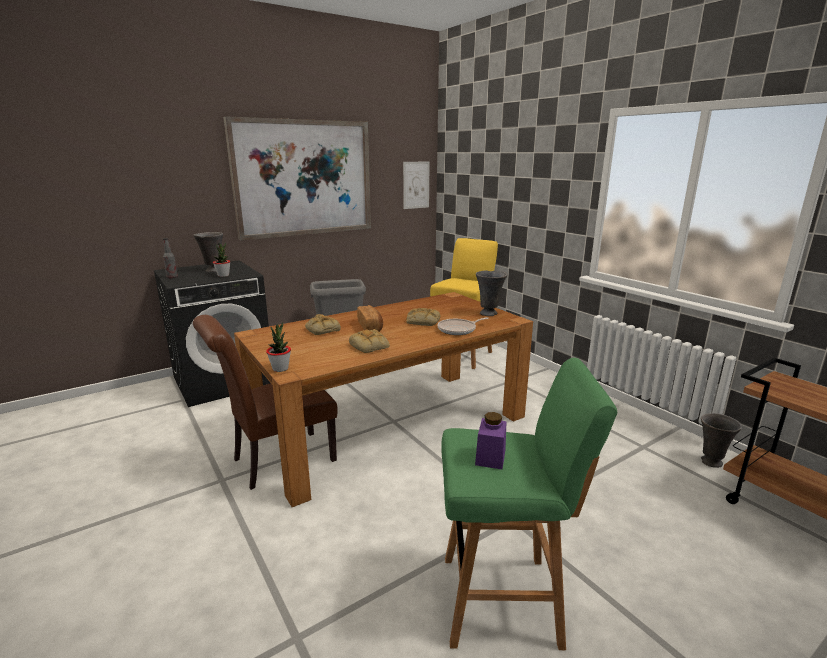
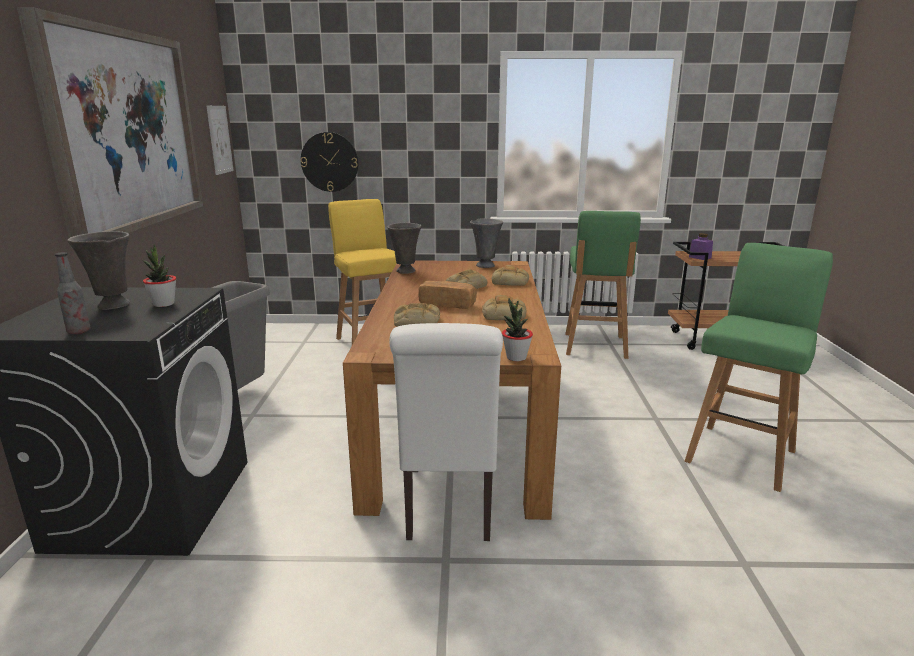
camera: 55 degrees left, 0 degrees up
brown chair [193,315,338,490] -> white chair [389,323,503,541]
frying pan [438,317,488,335] -> bread [492,265,529,286]
purple jar [475,412,507,469] -> purple jar moved to [689,233,713,260]
grey vase [701,413,742,468] -> grey vase moved to [387,223,422,274]
none -> wall clock [301,132,359,192]
none -> green stool [565,211,641,359]

